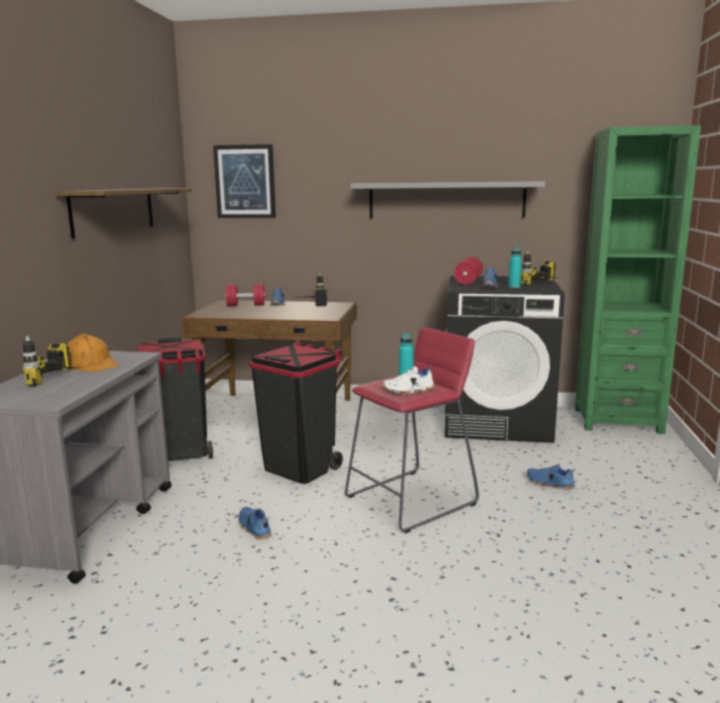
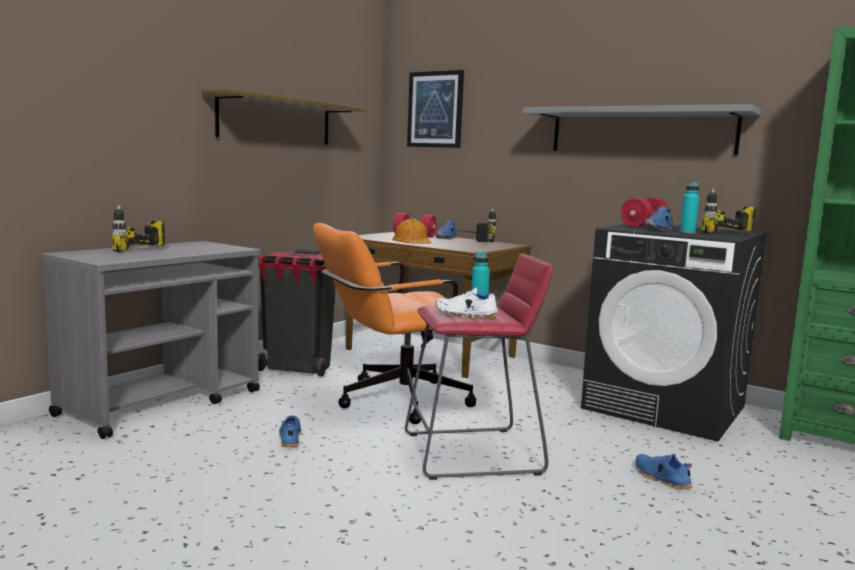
camera: 25 degrees right, 5 degrees down
orange hard hat [67,334,119,372] -> orange hard hat moved to [392,218,432,244]
black trash can [249,342,343,484] -> orange office chair [313,223,476,424]

